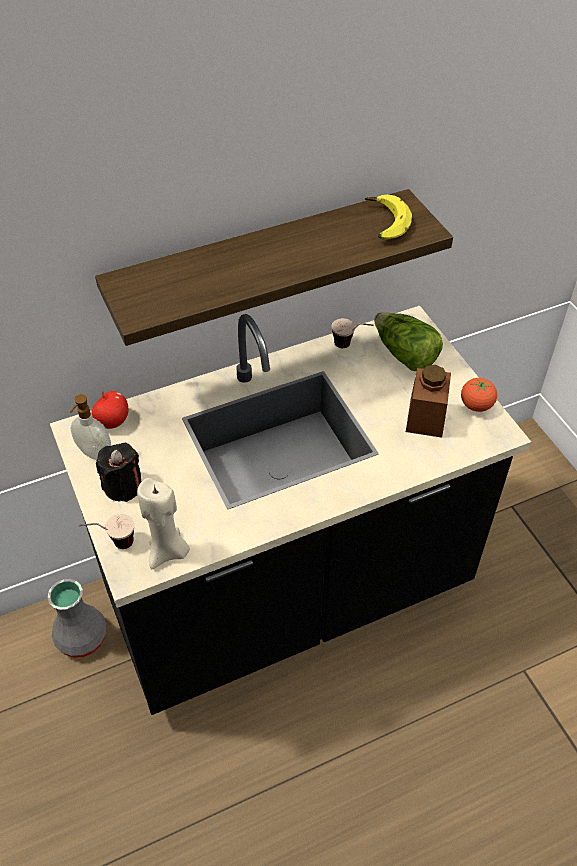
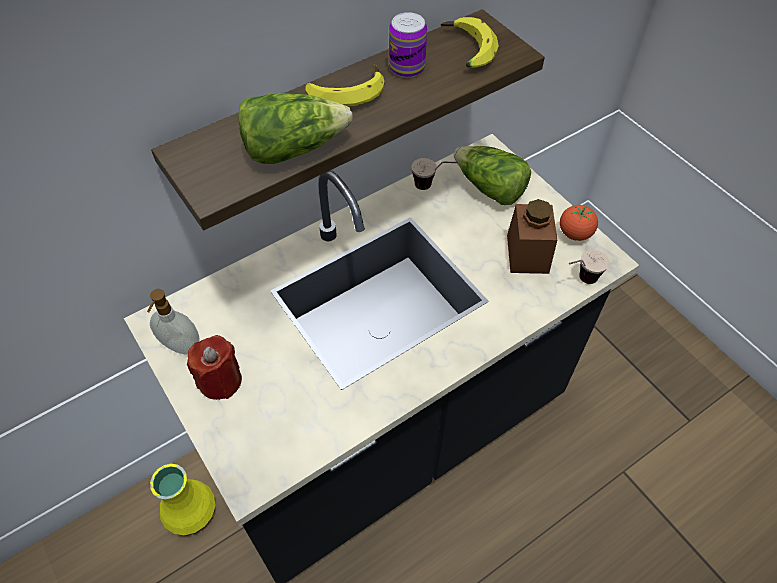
camera: 10 degrees left, 5 degrees up
grey vase [47,579,107,658] -> yellow vase [150,464,216,536]
cup [78,514,134,549] -> cup moved to [569,250,609,284]
apple [91,391,128,429] -> none
black candle [96,443,142,502] -> red candle [187,335,242,400]
beige candle [137,478,190,569] -> none
none -> lettuce [238,93,353,164]
none -> banana [305,64,385,107]
none -> can [389,12,427,78]

